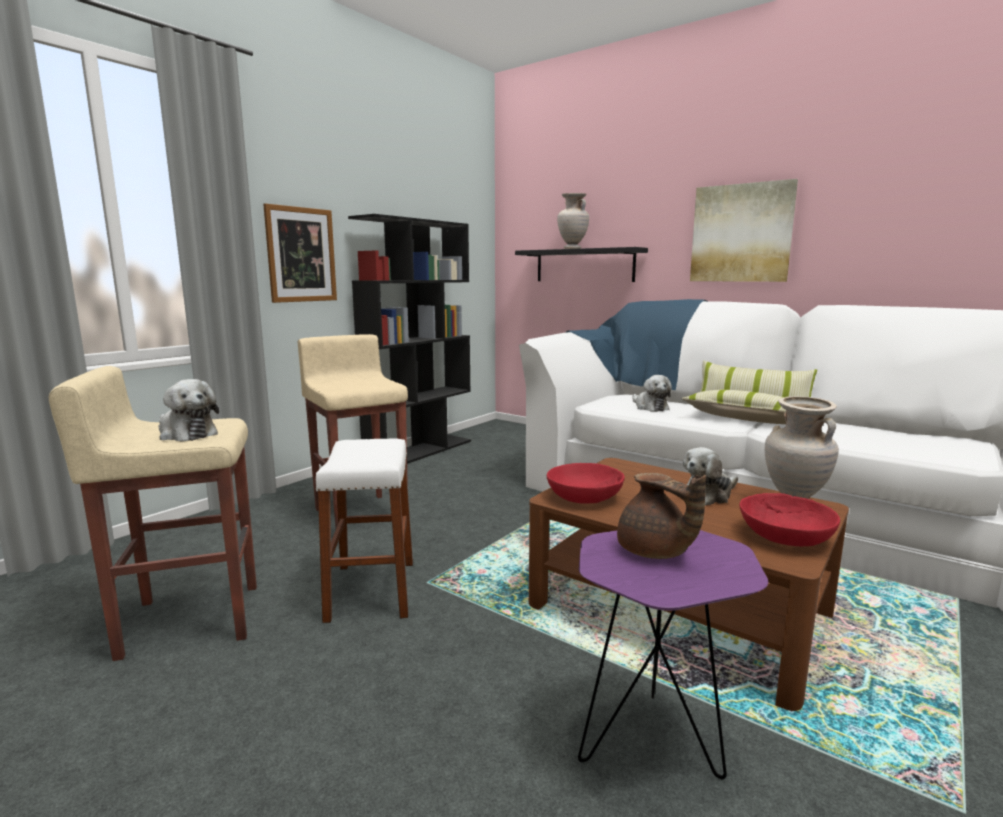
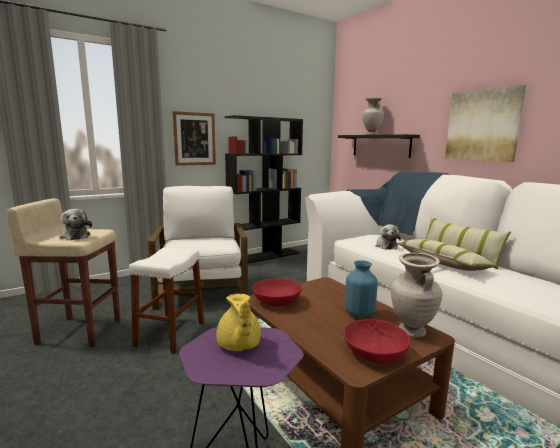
camera: 20 degrees right, 0 degrees up
beige stool [298,334,408,528] -> white armchair [148,186,248,310]
brown teapot [617,473,707,559] -> yellow teapot [216,294,261,351]
plush toy [683,447,738,505] -> blue vase [345,260,378,318]

